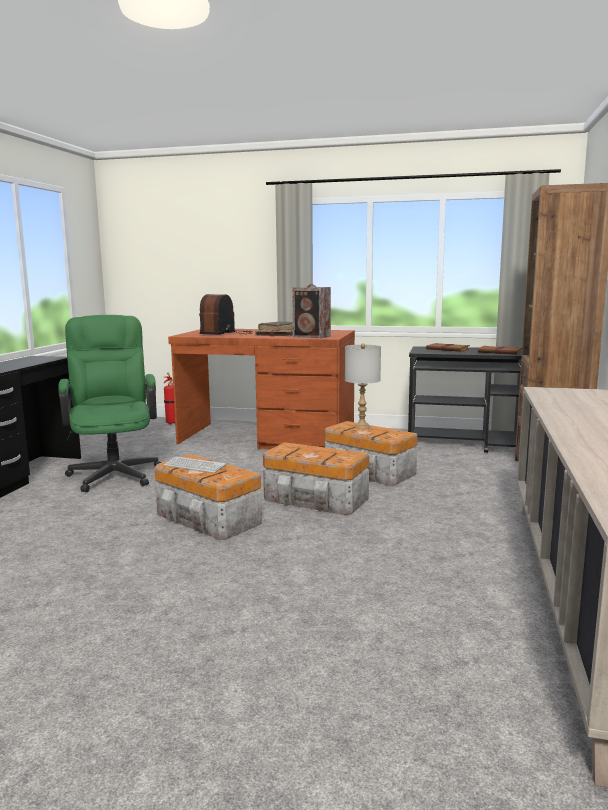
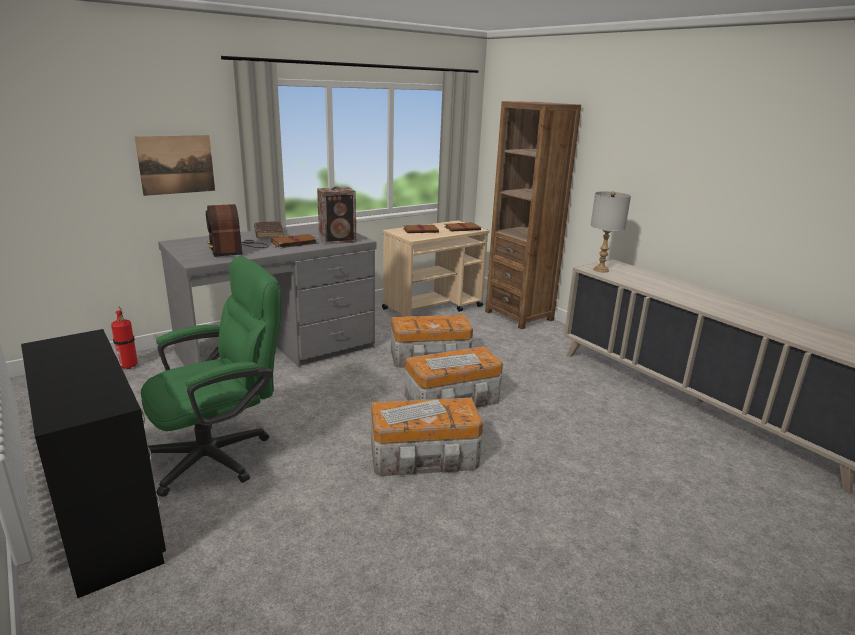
camera: 50 degrees left, 10 degrees up
green office chair [58,315,161,492] -> green office chair turned 120 degrees clockwise [141,256,281,497]
brown desk [168,329,355,449] -> grey desk [158,223,376,367]
grey table lamp [345,343,381,429] -> grey table lamp moved to [591,191,631,273]
black cart [408,346,522,453] -> beige cart [382,220,489,316]
none -> picture [135,135,215,196]
none -> keyboard [426,353,481,370]

